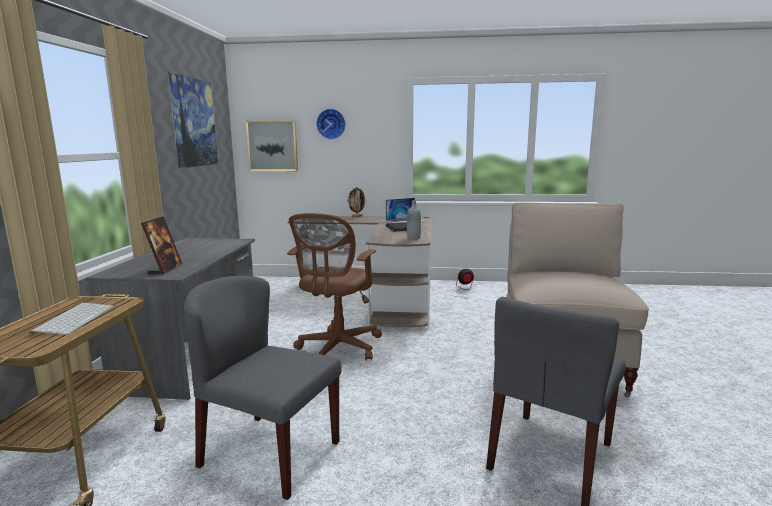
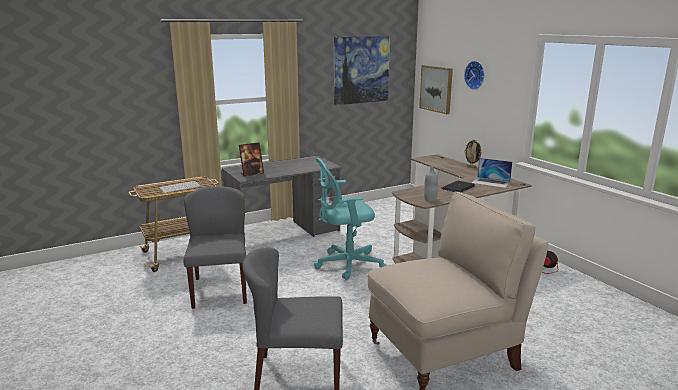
camera: 55 degrees right, 5 degrees up
brown office chair [287,213,382,361] -> turquoise office chair [314,158,387,280]

